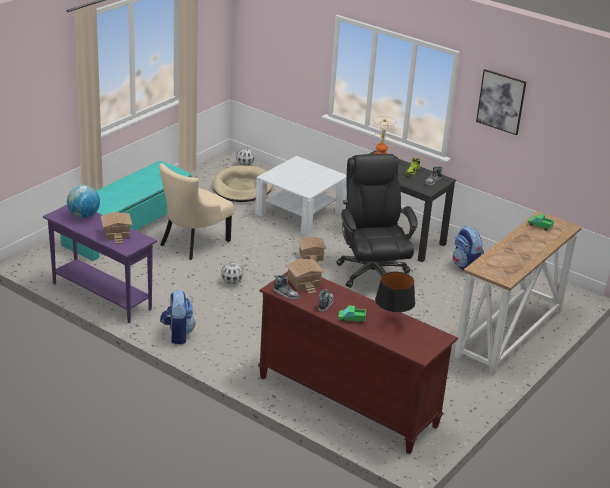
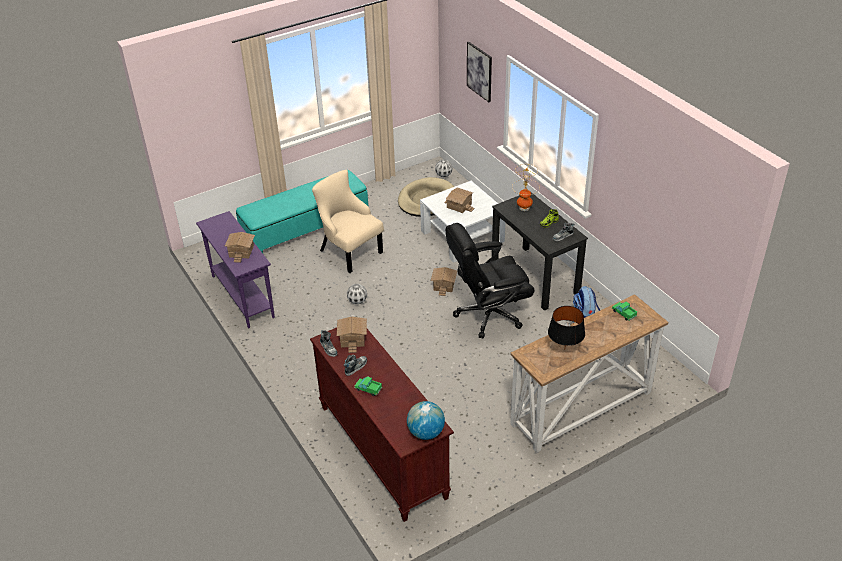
camera: 25 degrees right, 10 degrees up
globe [67,185,100,218] -> globe moved to [407,401,445,440]
beige chair [159,163,234,260] -> beige chair turned 75 degrees clockwise [312,170,384,273]
backpack [160,290,195,345] -> none
black office chair [336,154,418,288] -> black office chair turned 120 degrees counterclockwise [446,223,534,339]
black table lamp [375,272,415,323] -> black table lamp moved to [548,306,585,350]
picture [476,69,526,135] -> picture moved to [467,42,492,102]
none -> toy house [444,187,474,213]

